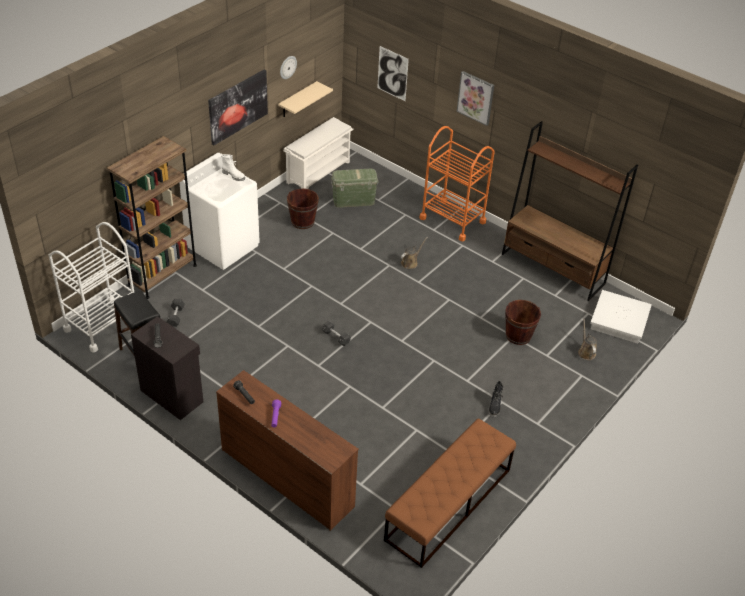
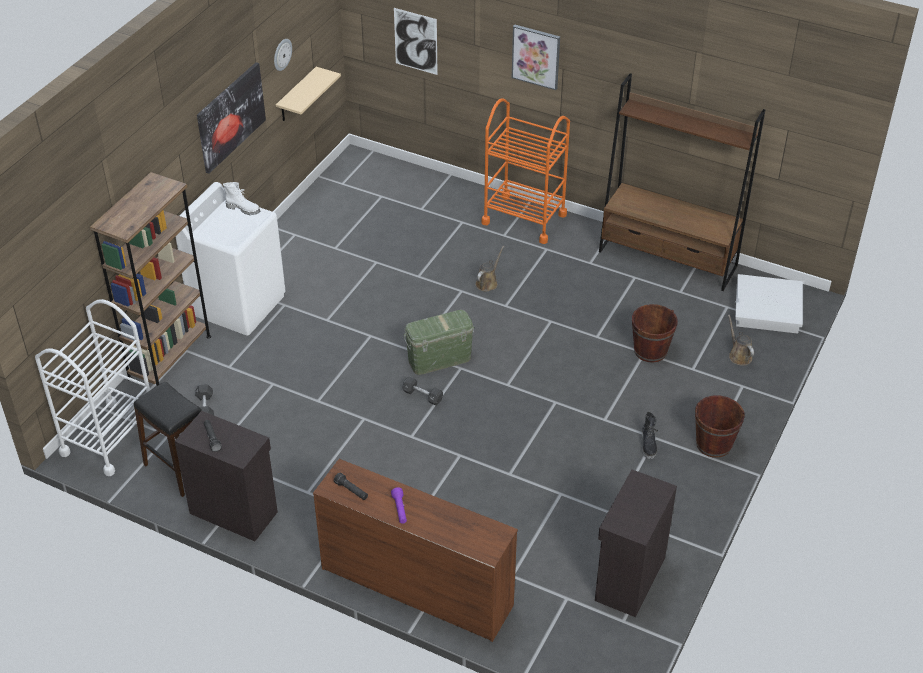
camera: 10 degrees left, 0 degrees up
white shoe rack [284,117,353,189] -> none
brown bucket [287,189,319,229] -> brown bucket moved to [695,396,745,458]
green storage box [331,169,379,208] -> green storage box moved to [403,310,475,375]
brown bench [384,418,516,568] -> black cabinet [595,470,677,617]

